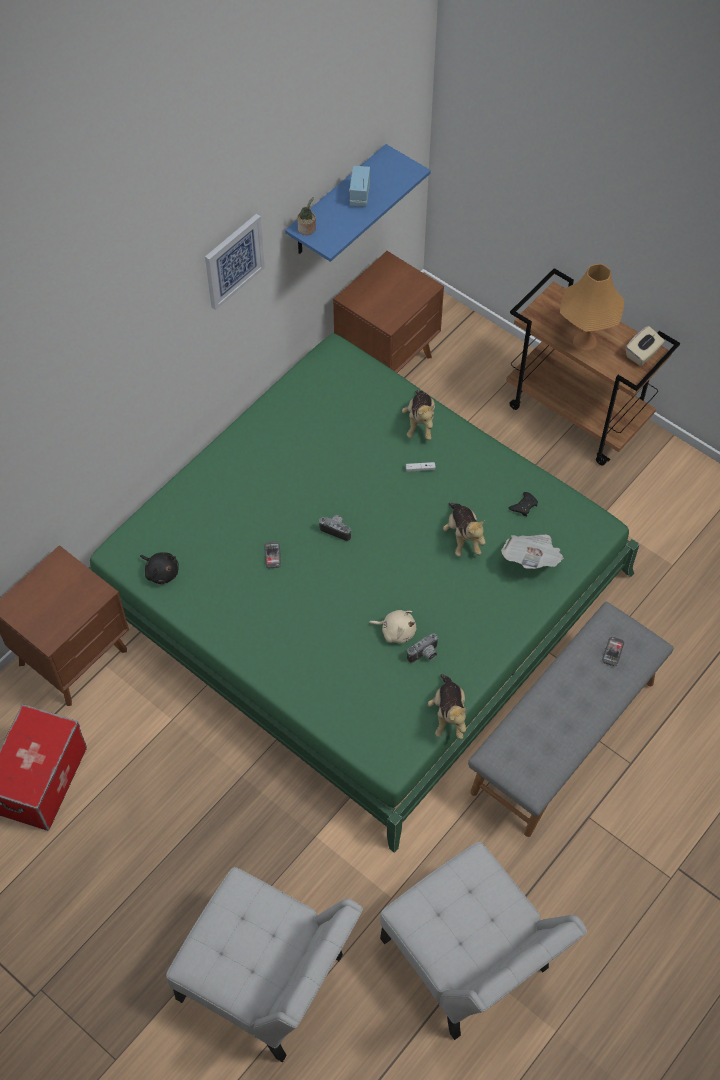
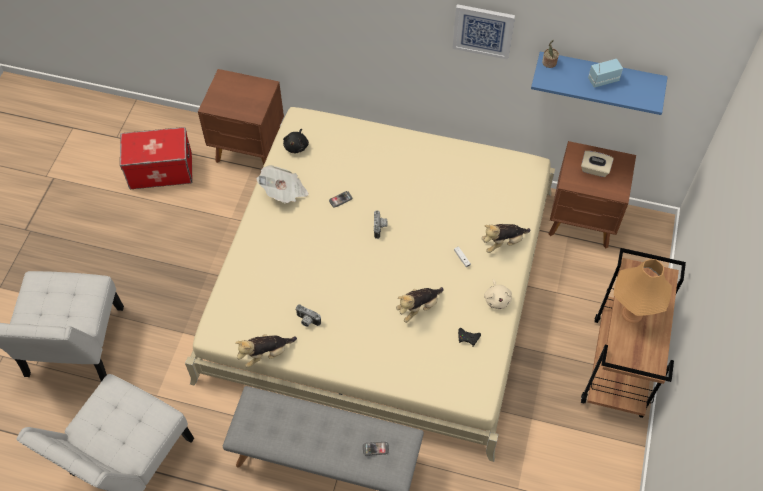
camera: 65 degrees right, 0 degrees up
green bed [89,333,640,853] -> beige bed [185,107,555,462]
beige plush toy [369,610,416,643] -> beige plush toy moved to [484,279,512,309]
newspaper [501,534,564,569] -> newspaper moved to [256,165,309,204]
beige tissue box [626,326,665,366] -> beige tissue box moved to [581,151,614,177]

